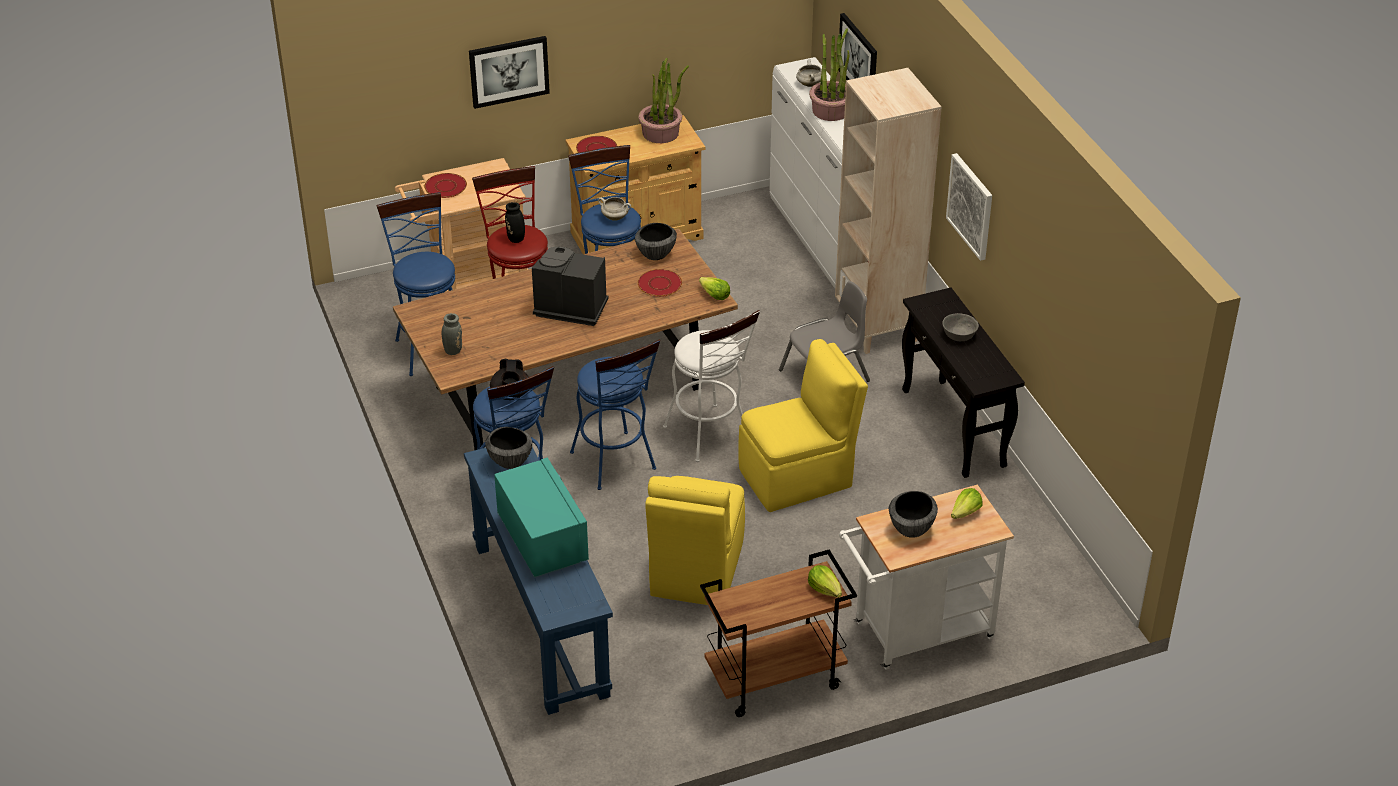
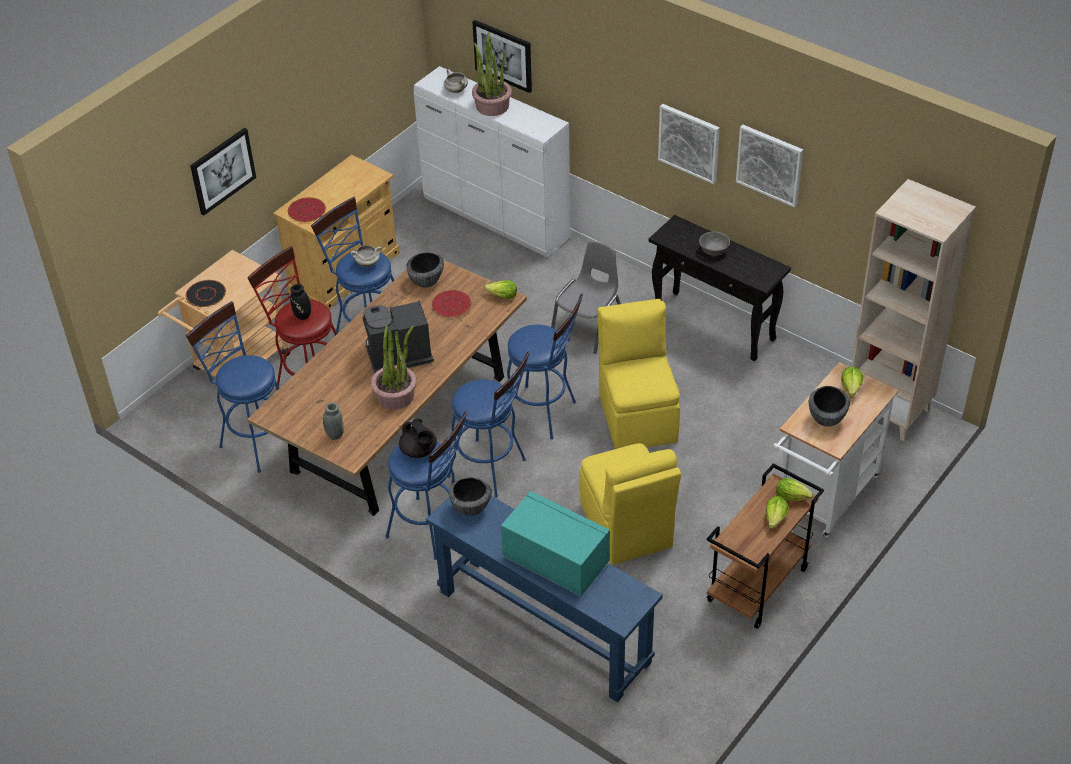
camera: 30 degrees left, 5 degrees up
red plate [424,173,467,198] -> black plate [186,280,226,307]
potted plant [638,58,689,143] -> potted plant moved to [371,325,416,410]
white stool [663,310,760,462] -> blue stool [503,293,583,439]
yellow chair [738,339,868,512] -> yellow chair turned 45 degrees counterclockwise [597,299,680,449]
beige bookcase [835,68,942,354] -> beige bookcase moved to [851,179,976,441]
none -> picture [736,125,803,207]
none -> lettuce [765,496,789,529]

